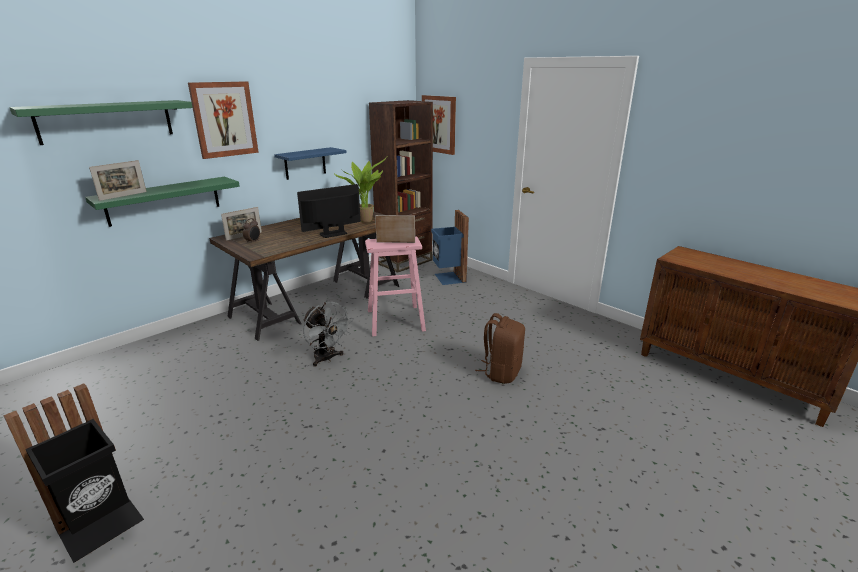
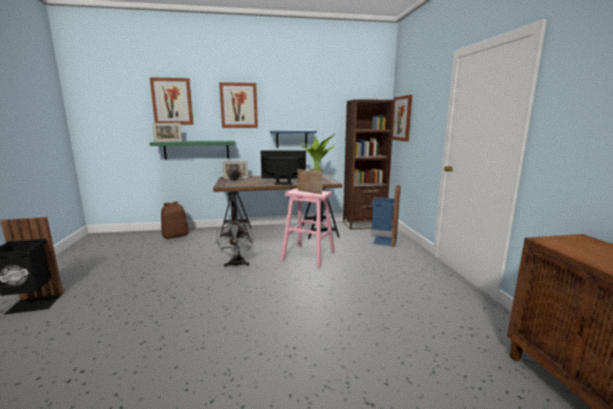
camera: 35 degrees right, 10 degrees down
green shelf [9,100,193,145] -> picture [150,77,194,125]
brown backpack [475,313,525,384] -> brown backpack moved to [161,201,189,239]

